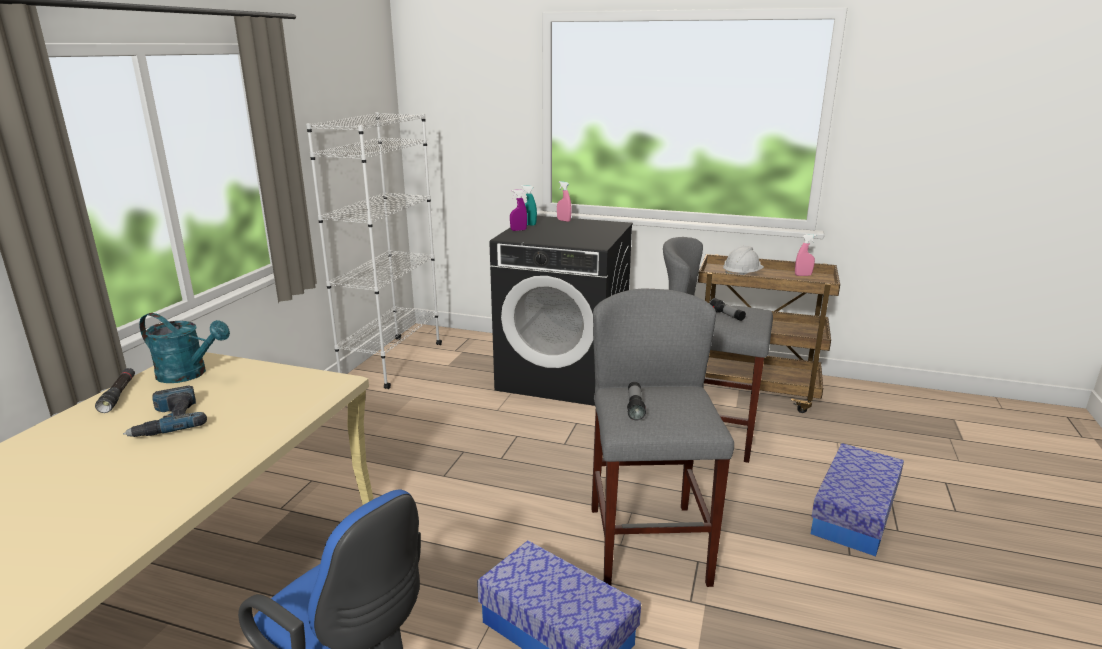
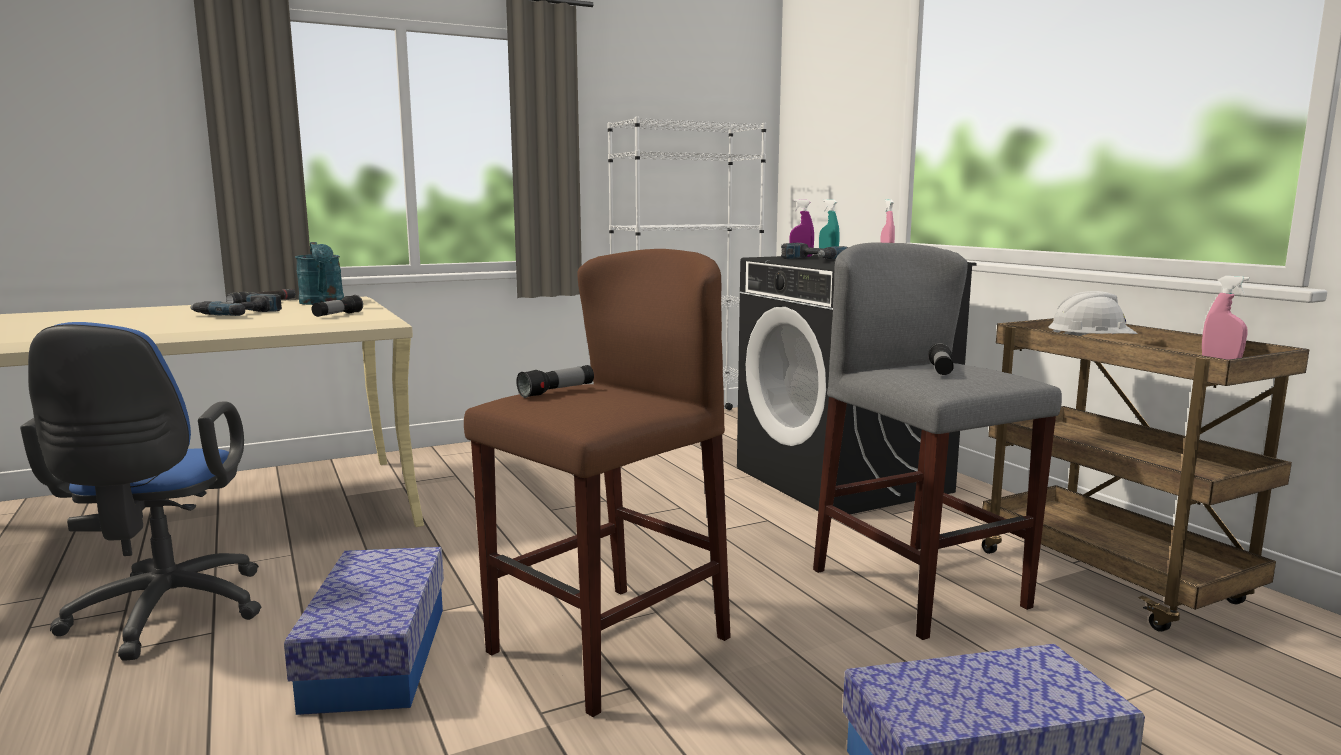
camera: 45 degrees right, 10 degrees down
grey stool [591,288,734,587] -> brown stool [464,249,731,717]
none -> flashlight [312,295,363,317]
none -> power drill [781,243,848,259]

